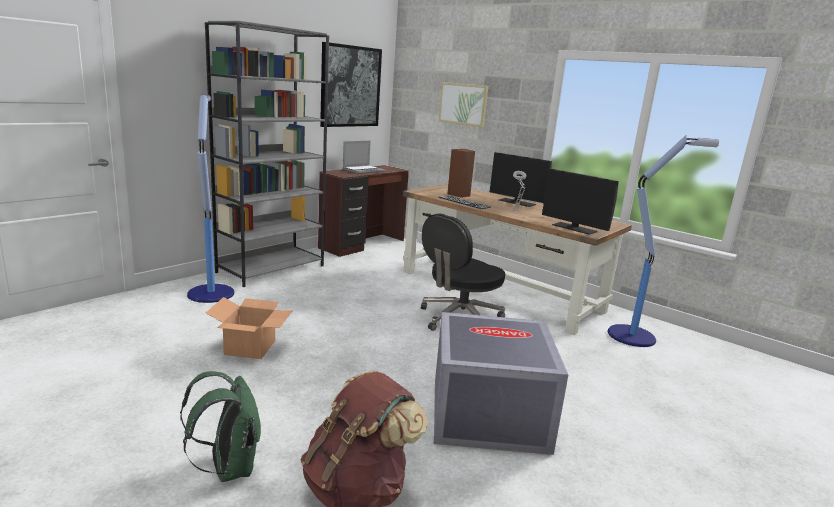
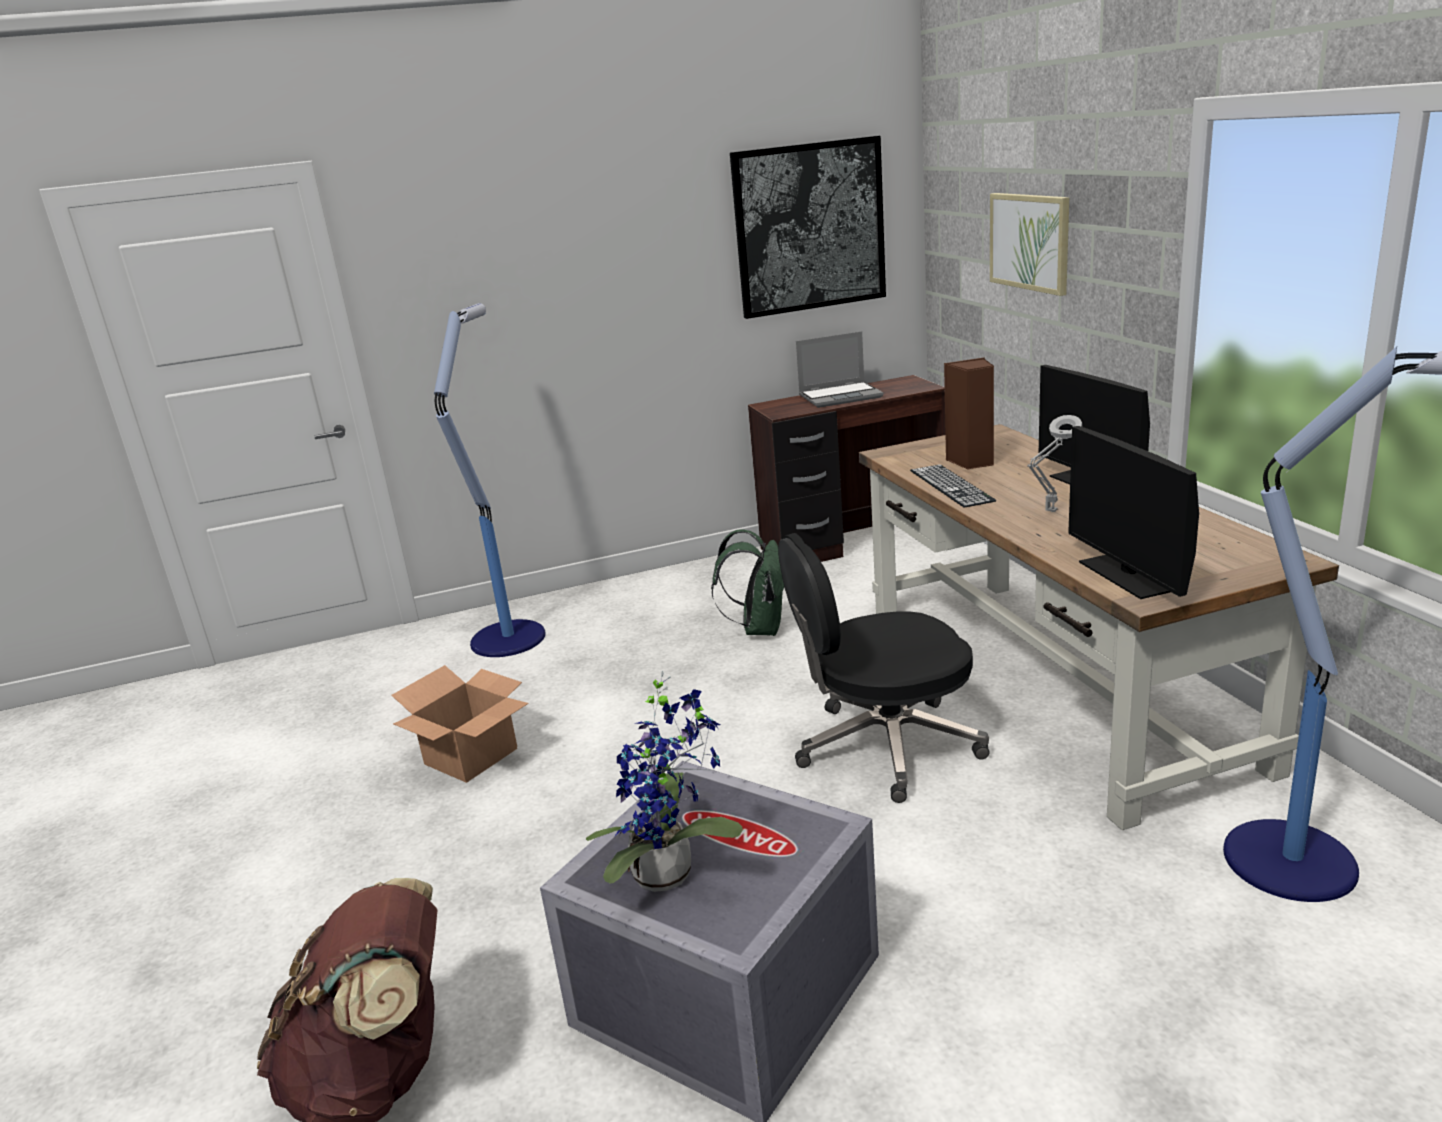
camera: 35 degrees right, 5 degrees up
green backpack [180,371,261,482] -> green backpack moved to [711,529,784,636]
grey bookcase [205,21,329,287] -> none
none -> potted plant [586,671,743,892]

